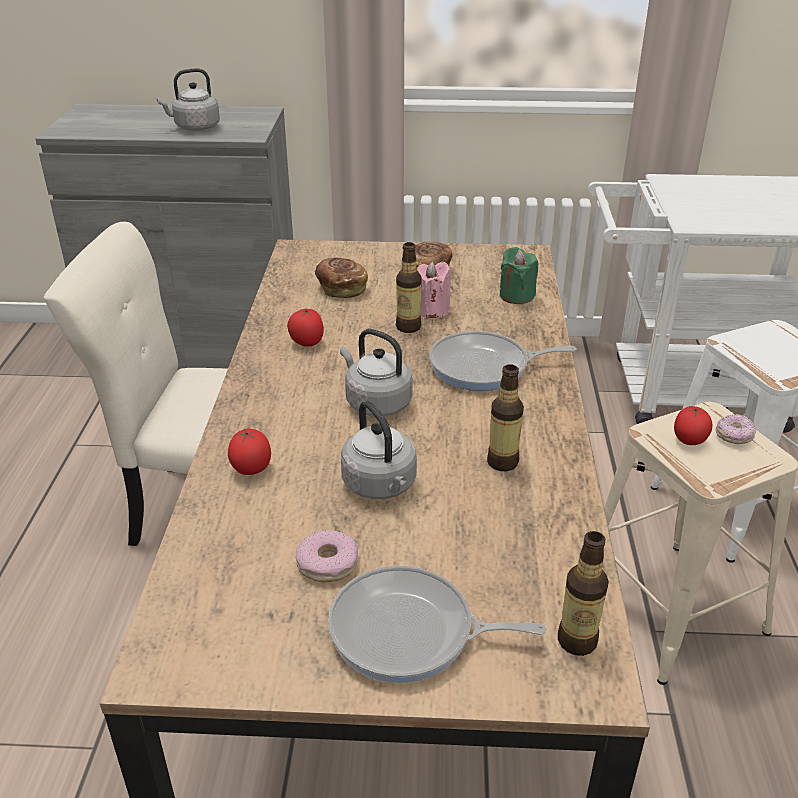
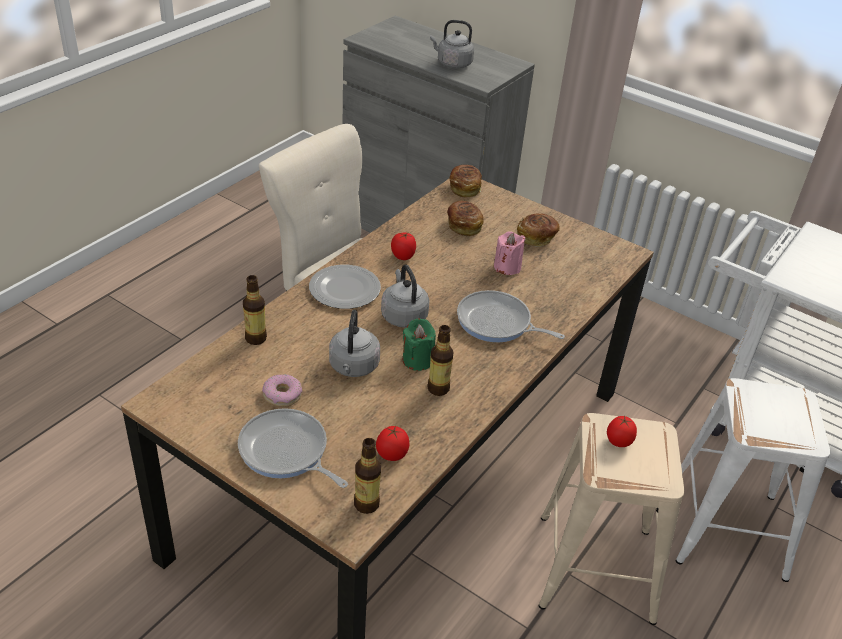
camera: 30 degrees right, 5 degrees up
tomato [228,429,271,475] -> tomato moved to [376,425,409,461]
bottle [396,242,422,333] -> bottle moved to [243,275,267,345]
green candle [500,247,538,304] -> green candle moved to [403,318,436,371]
donut [716,414,756,444] -> none
none -> plate [309,265,381,309]
none -> bread [450,165,482,198]

